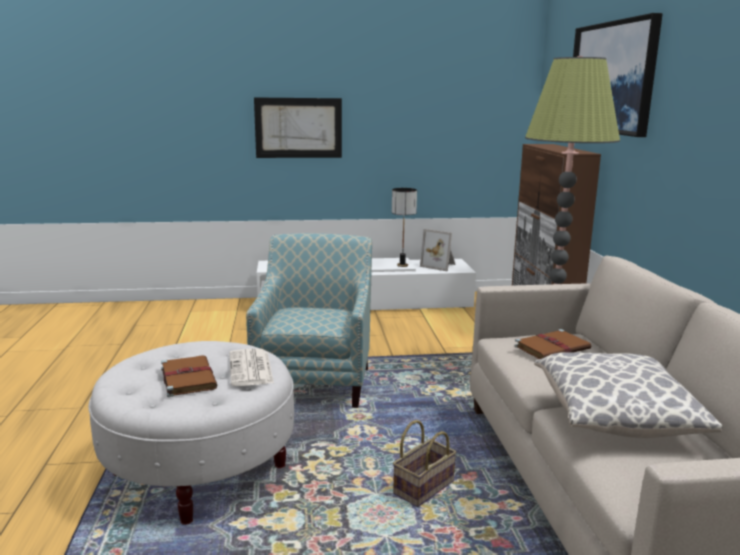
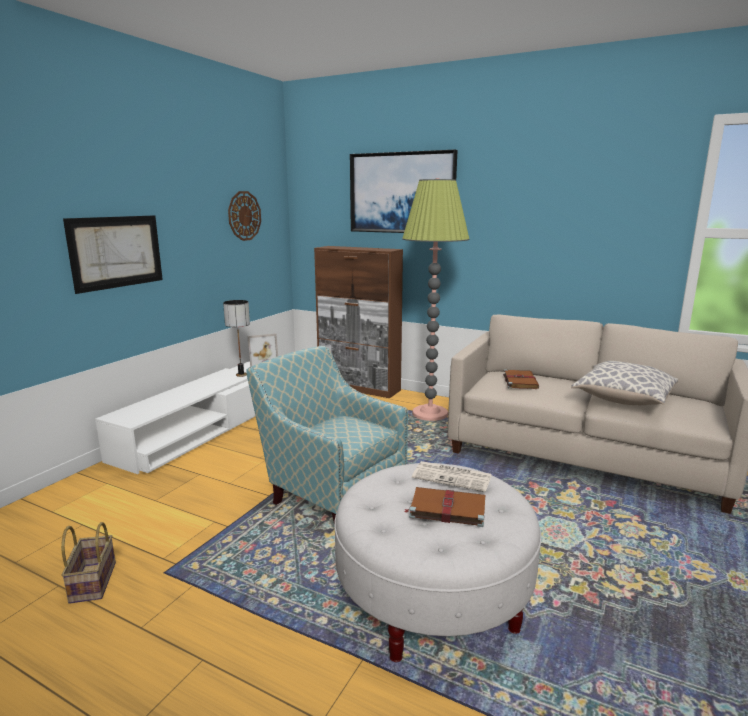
camera: 55 degrees left, 0 degrees up
basket [393,420,457,507] -> basket moved to [61,522,116,604]
none -> wall clock [228,191,261,241]

